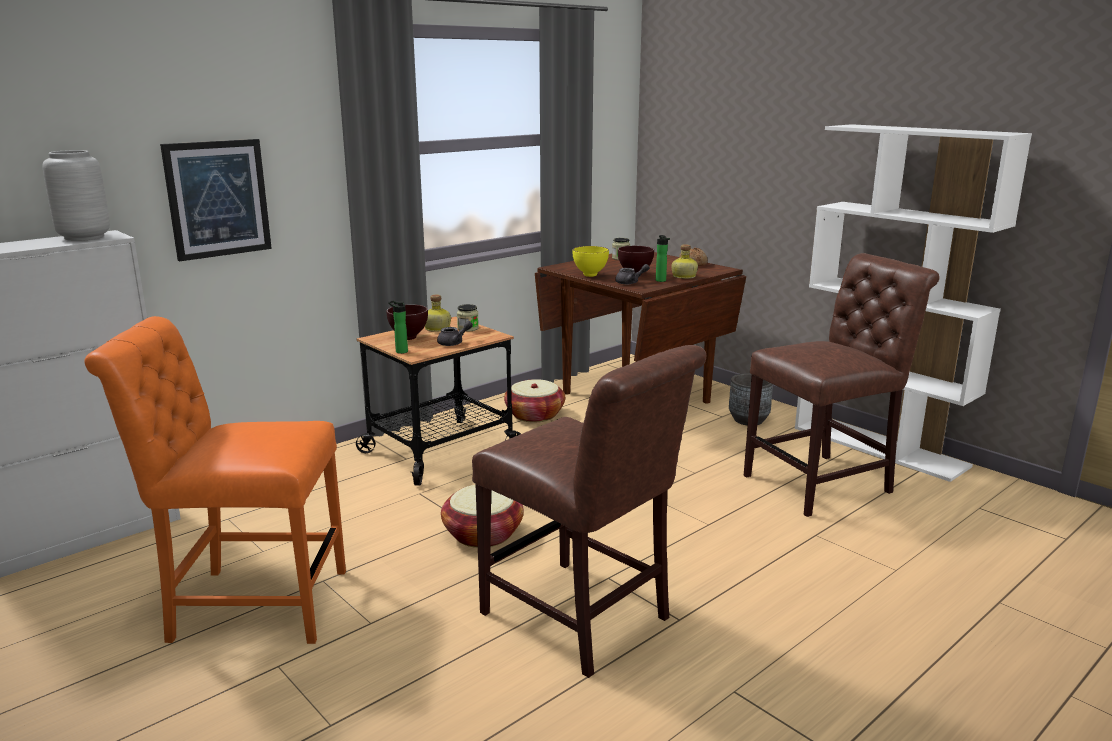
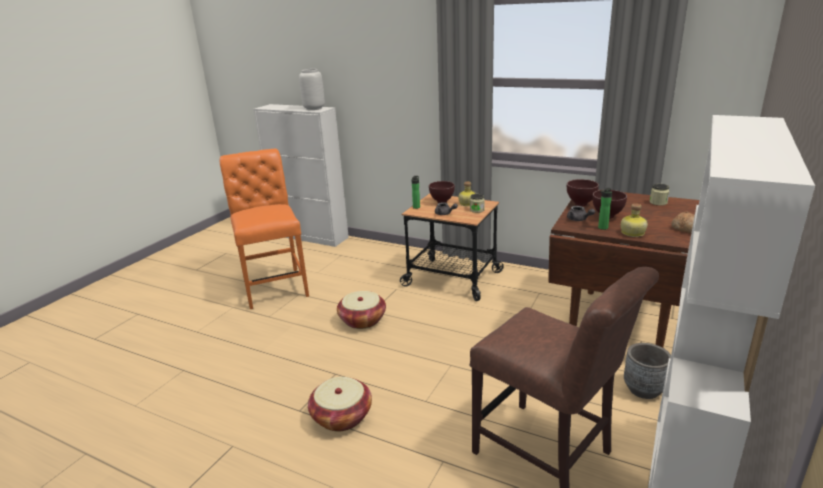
camera: 70 degrees right, 5 degrees up
picture [160,139,272,261] -> none
brown chair [472,345,706,678] -> none
basket [504,379,565,422] -> basket moved to [308,377,372,432]
yellow bowl [573,246,609,277] -> brown bowl [567,179,599,207]

